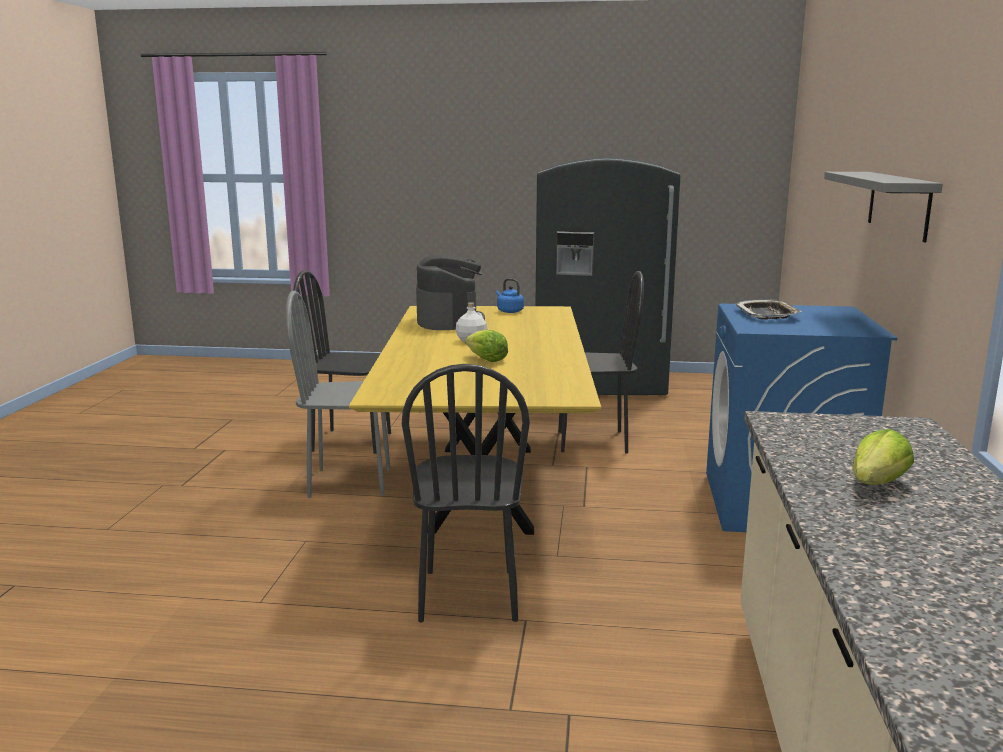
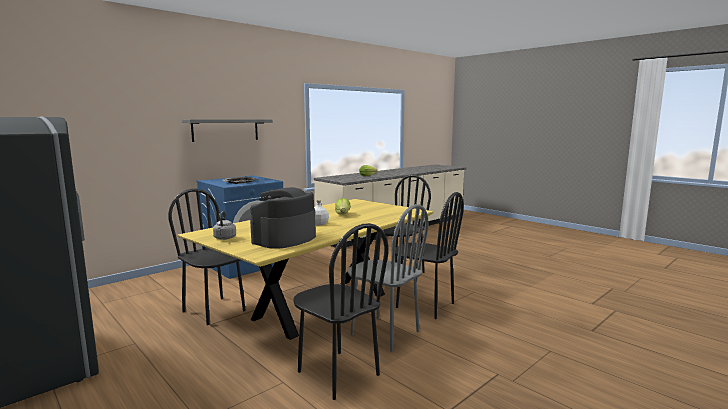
camera: 140 degrees left, 5 degrees down
blue kettle [496,278,524,313] -> grey kettle [213,211,236,240]
none -> black chair [395,192,464,319]

